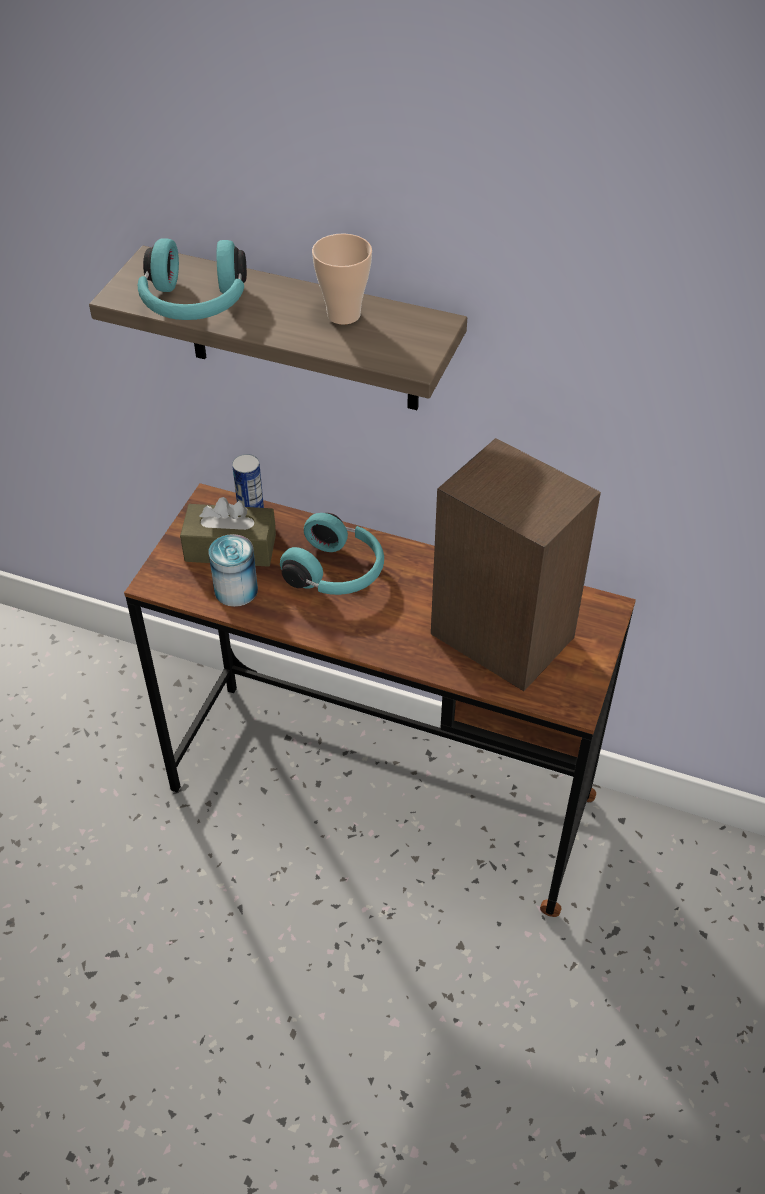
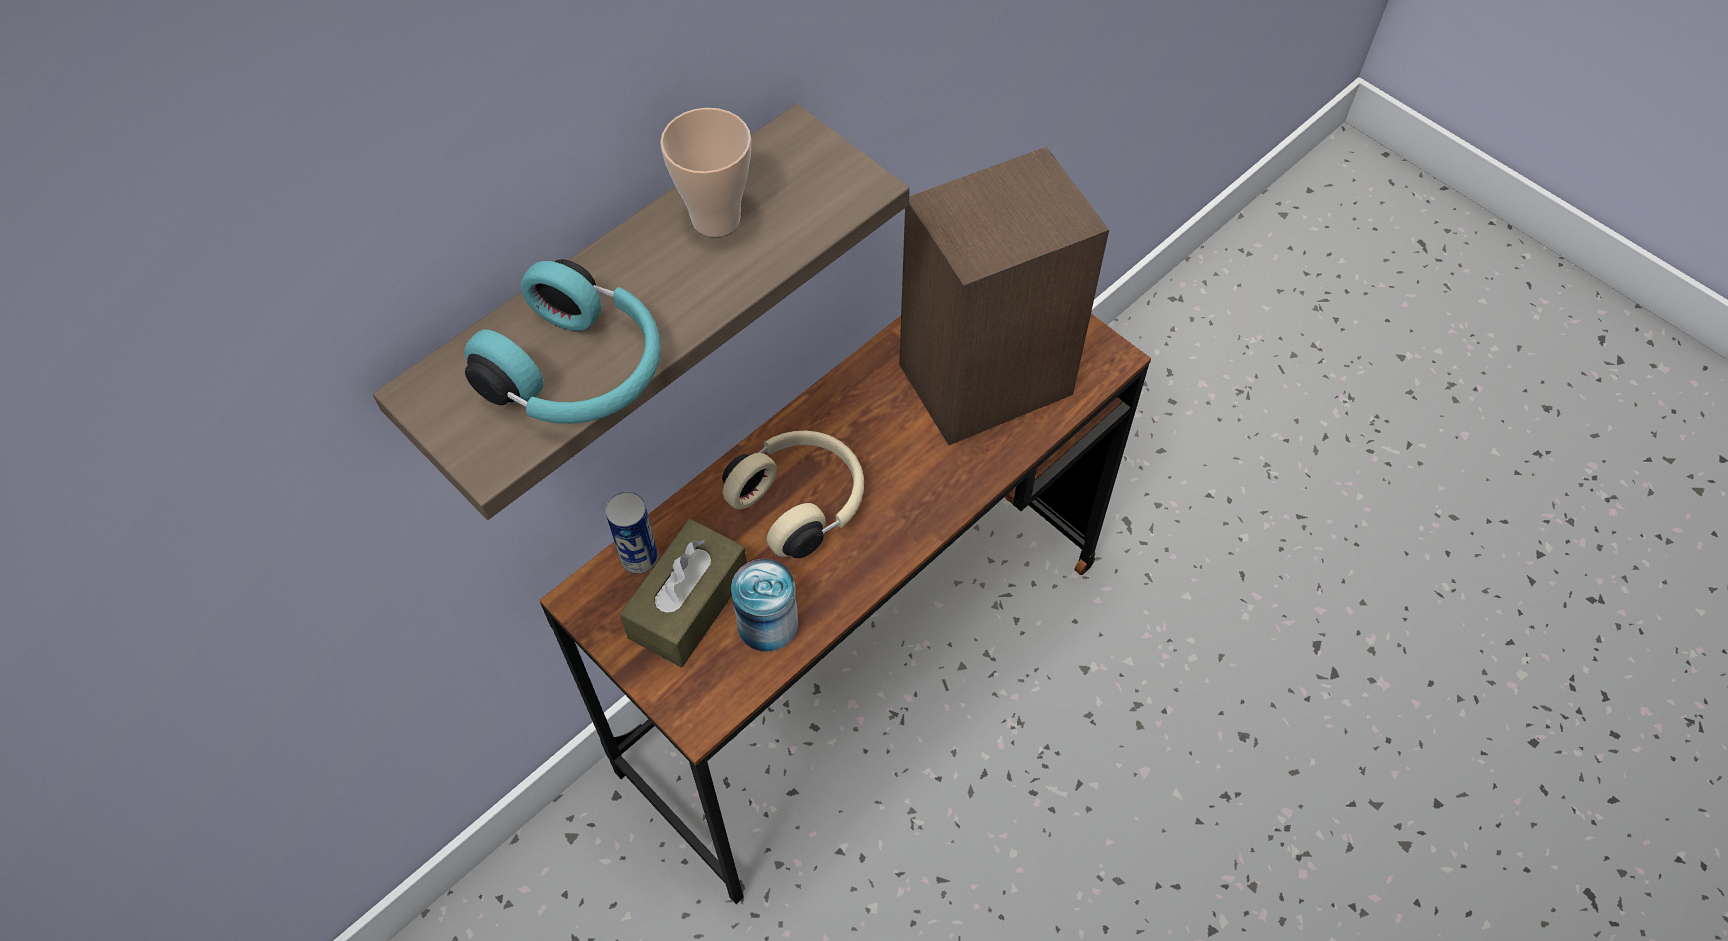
camera: 65 degrees left, 10 degrees up
turquoise headphones [280,513,384,595] -> beige headphones [722,431,864,558]

